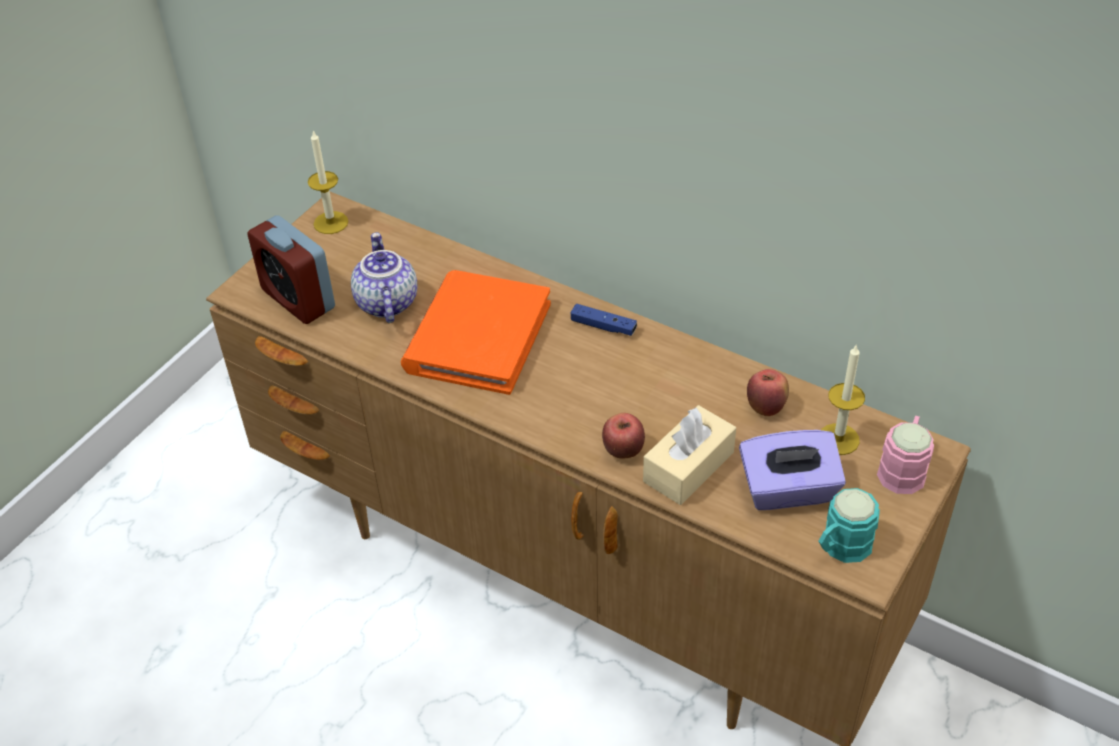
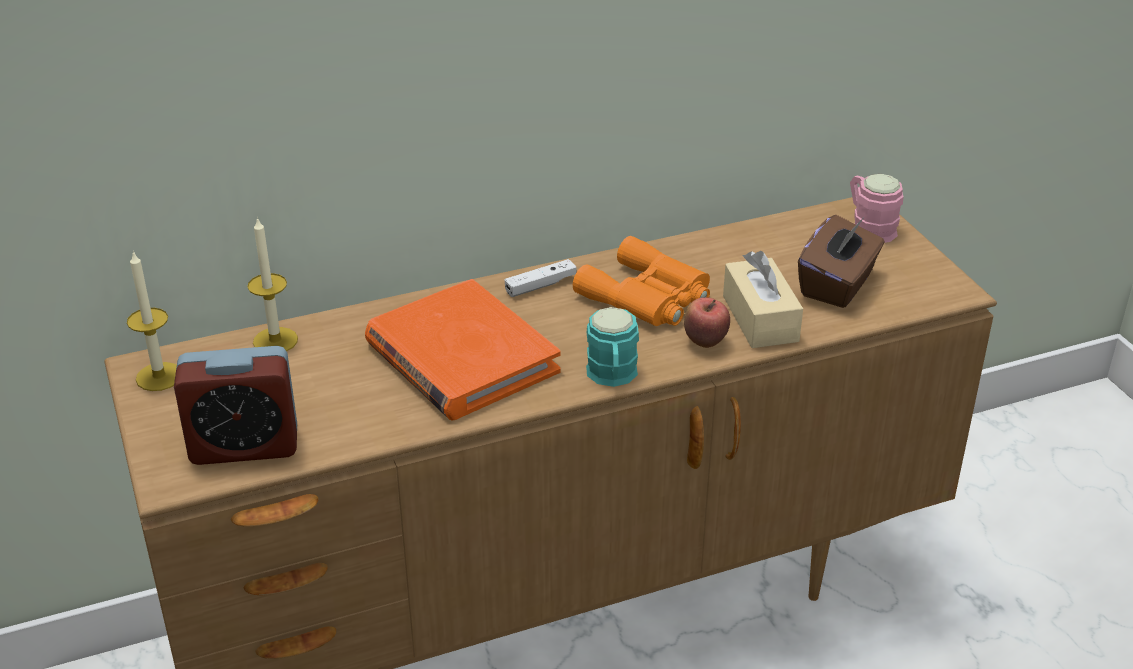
camera: 55 degrees left, 10 degrees down
teapot [351,232,417,323] -> none
blue game controller [570,304,637,336] -> white game controller [504,259,577,297]
purple tissue box [739,430,846,510] -> brown tissue box [798,215,884,308]
apple [747,369,789,416] -> none
turquoise mug [818,488,880,563] -> turquoise mug moved to [586,307,639,387]
candle [821,344,865,455] -> candle moved to [247,217,298,351]
none -> orange binoculars [573,236,710,326]

